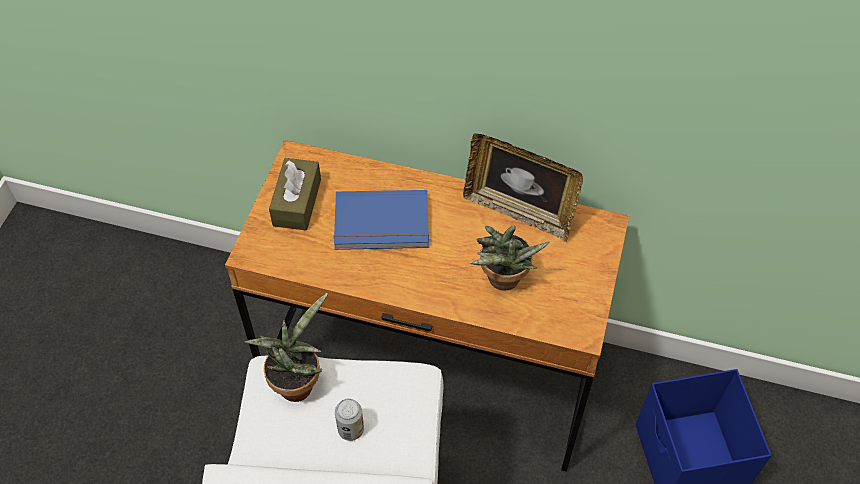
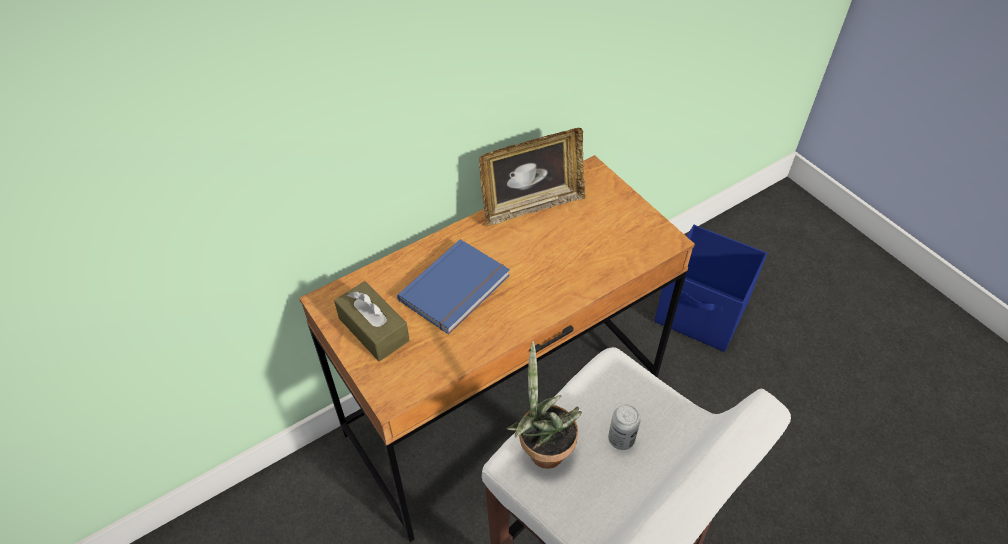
camera: 50 degrees left, 5 degrees down
potted plant [470,226,550,291] -> none

